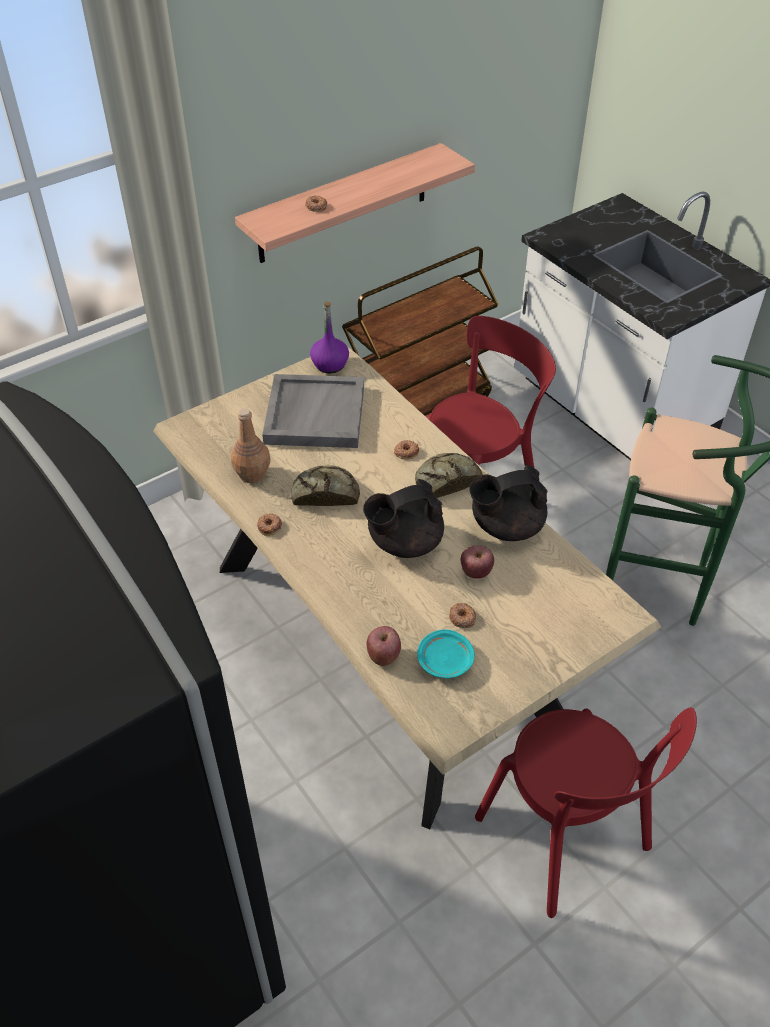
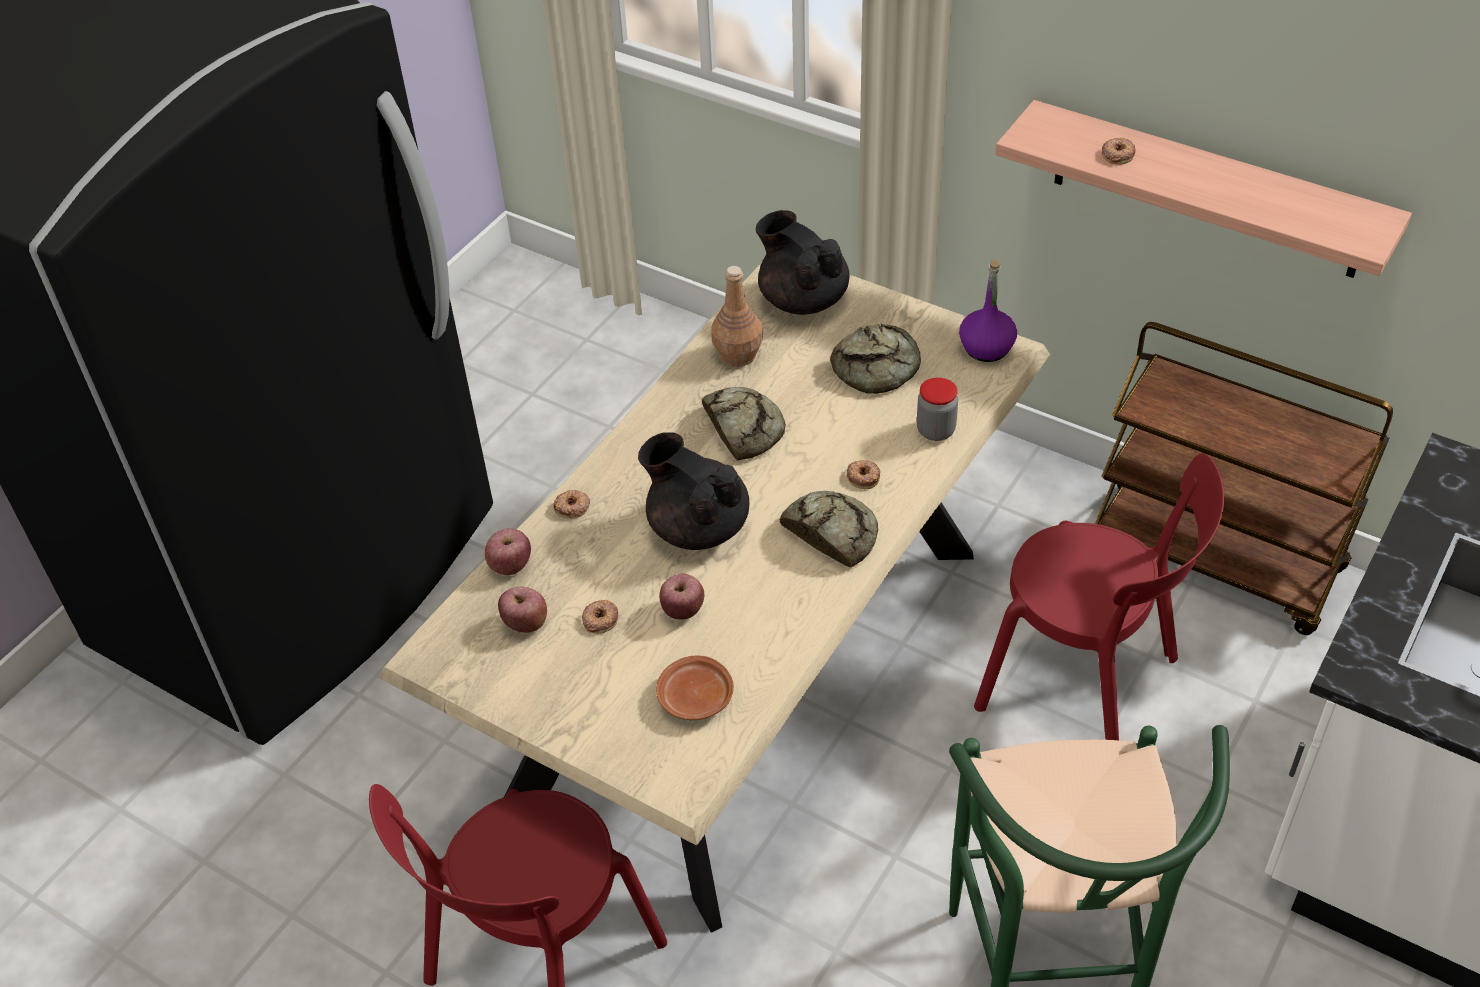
camera: 70 degrees right, 0 degrees up
donut [257,513,282,536] -> donut moved to [553,490,590,518]
grey tray [262,374,364,448] -> bread [830,324,921,394]
turquoise plate [417,630,475,678] -> apple [498,587,547,633]
black teapot [469,465,548,541] -> black teapot moved to [756,210,850,315]
none -> brown plate [656,656,734,720]
none -> jar [917,378,958,441]

